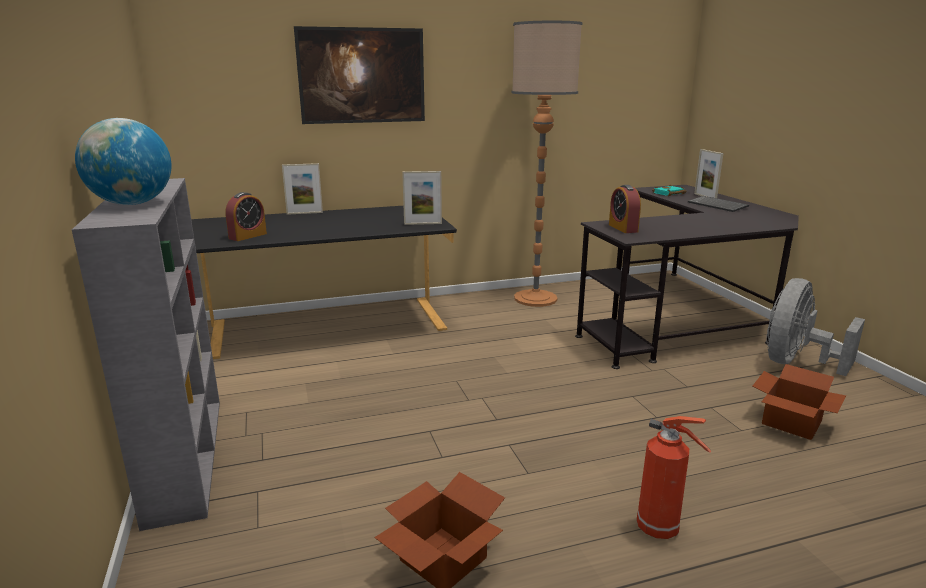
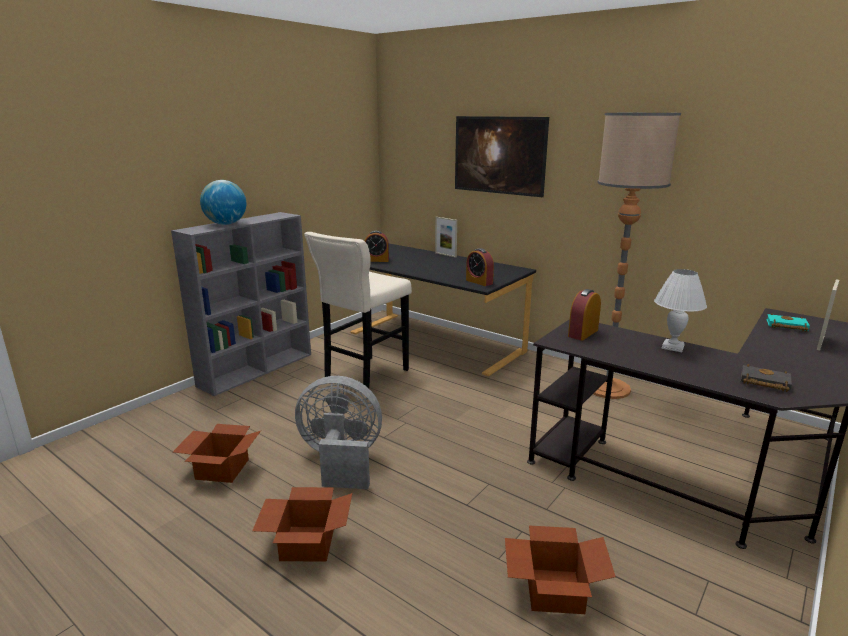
camera: 55 degrees right, 0 degrees up
picture frame [402,171,442,225] -> alarm clock [466,248,494,286]
fire extinguisher [637,416,711,539] -> cardboard box [252,487,352,562]
keyboard [688,196,749,212] -> none
grey fan [766,278,865,376] -> grey fan moved to [295,376,382,489]
none -> beige stool [304,232,412,388]
none -> white table lamp [654,269,707,352]
none -> black book [741,364,792,392]

